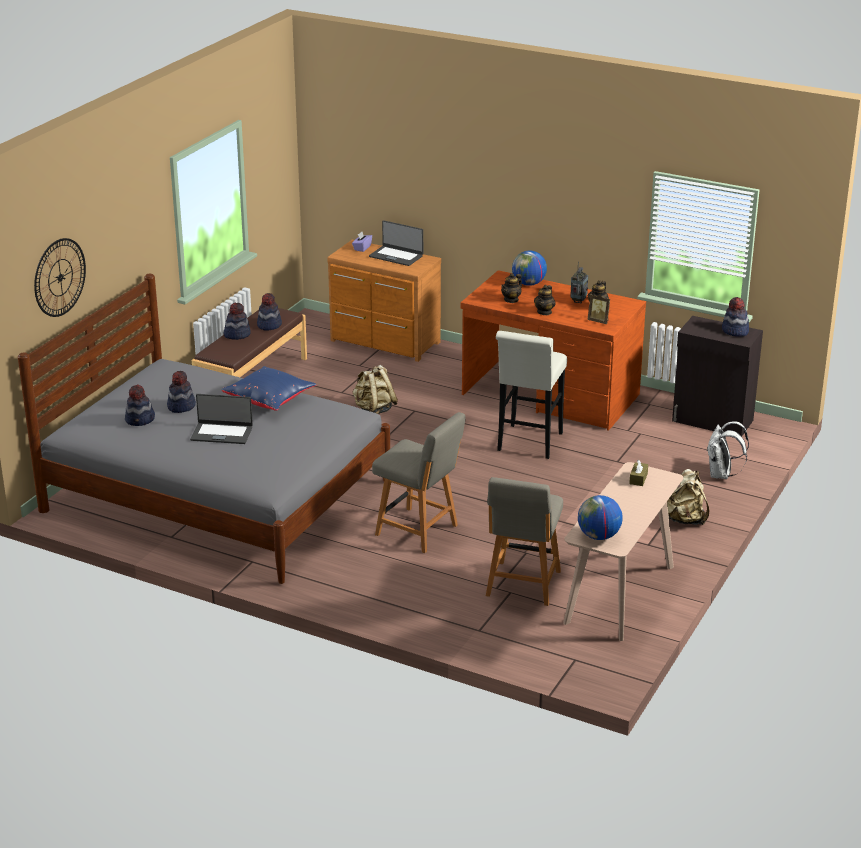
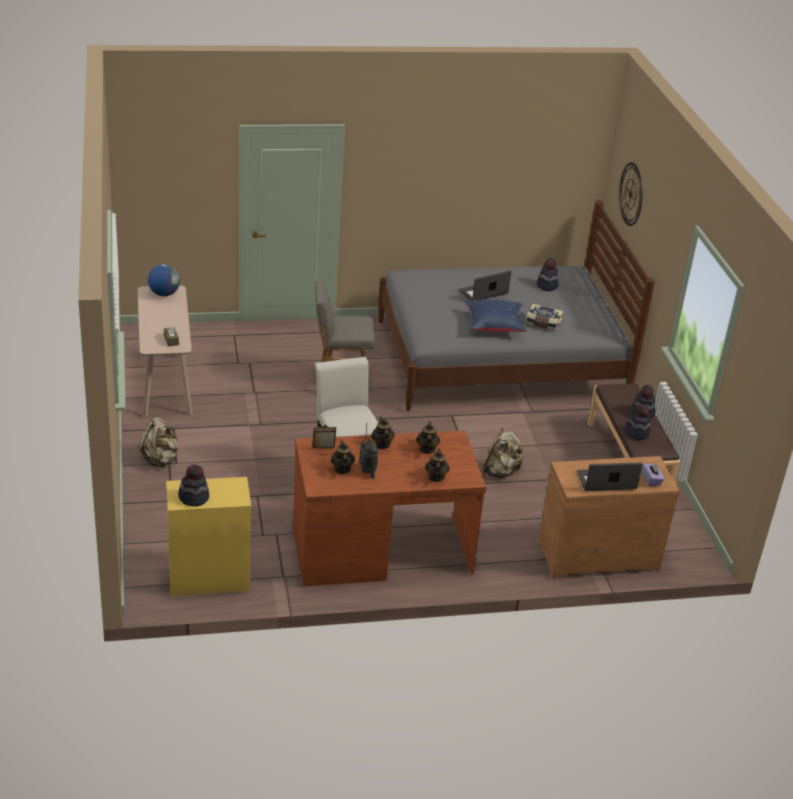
camera: 140 degrees right, 5 degrees up
hat [167,371,196,413] -> none
grey chair [486,477,563,606] -> none
globe [512,251,547,286] -> teapot [425,449,450,482]
black cabinet [672,316,763,437] -> yellow cabinet [166,477,251,596]
white backpack [707,421,749,479] -> none
none -> book [526,304,563,330]

